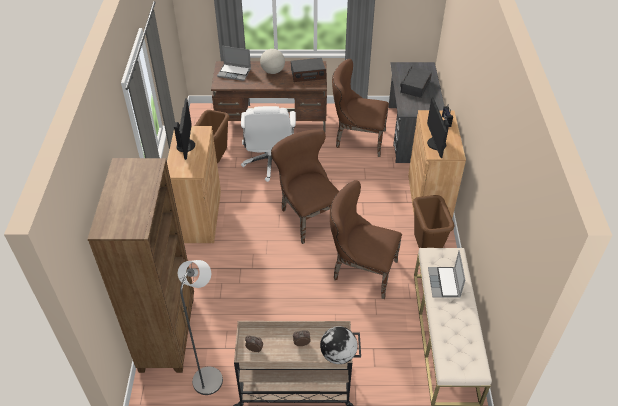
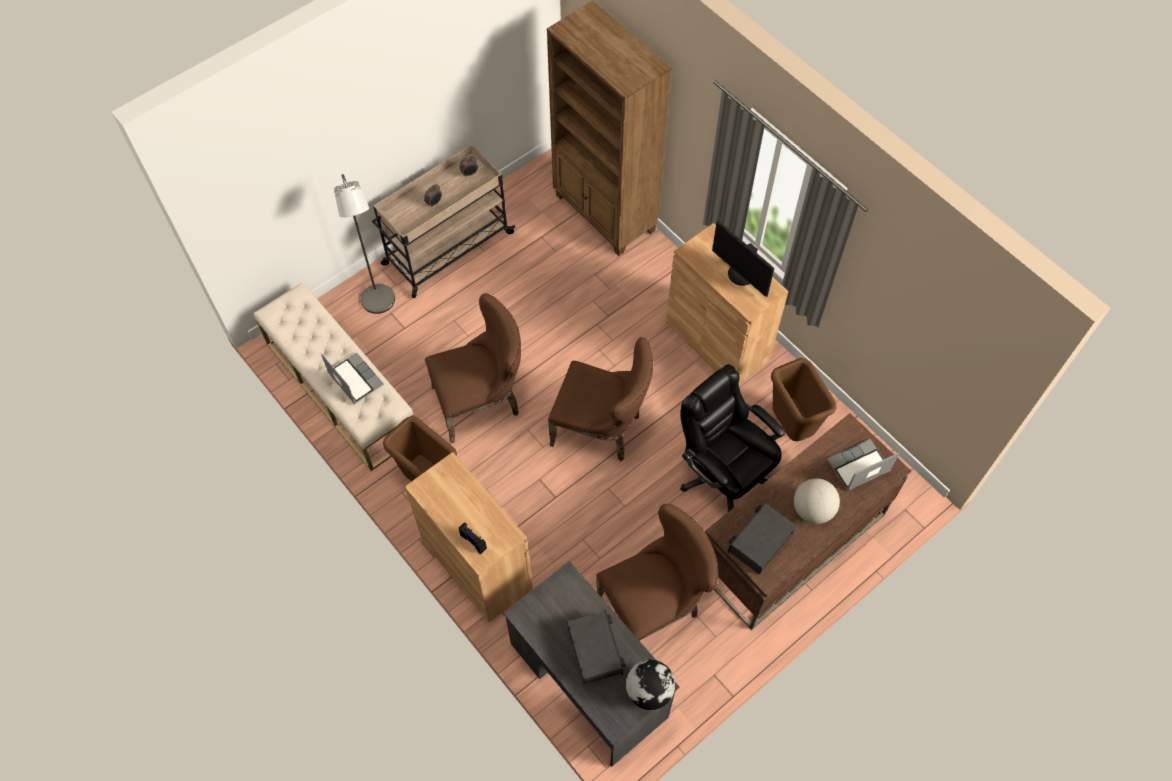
camera: 140 degrees right, 15 degrees up
grey floor lamp [178,260,223,395] -> grey floor lamp moved to [334,174,395,314]
white office chair [241,106,296,182] -> black office chair [680,364,785,512]
globe [320,326,358,364] -> globe moved to [626,659,675,710]
monitor [427,97,449,158] -> none

